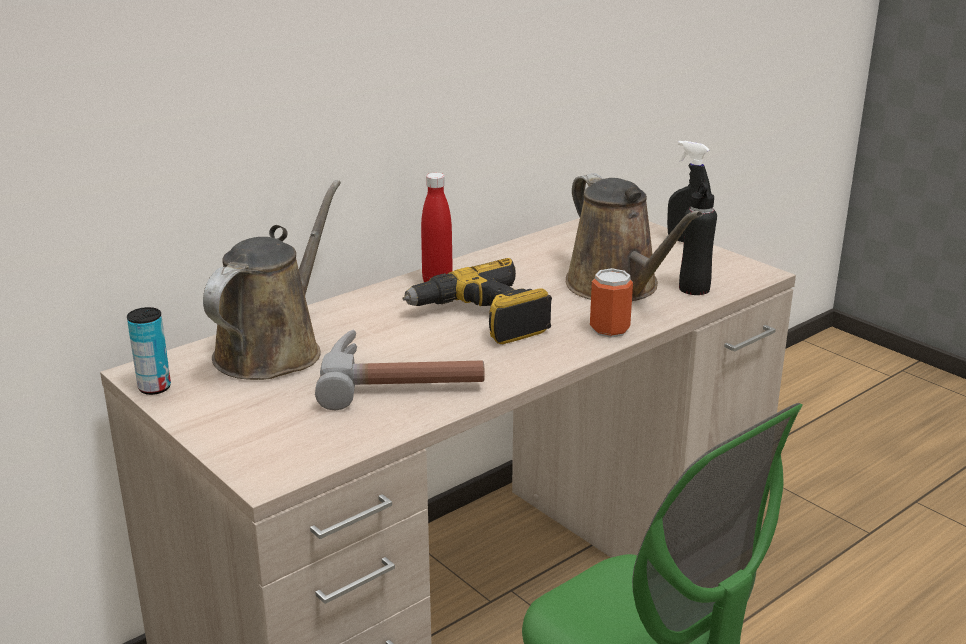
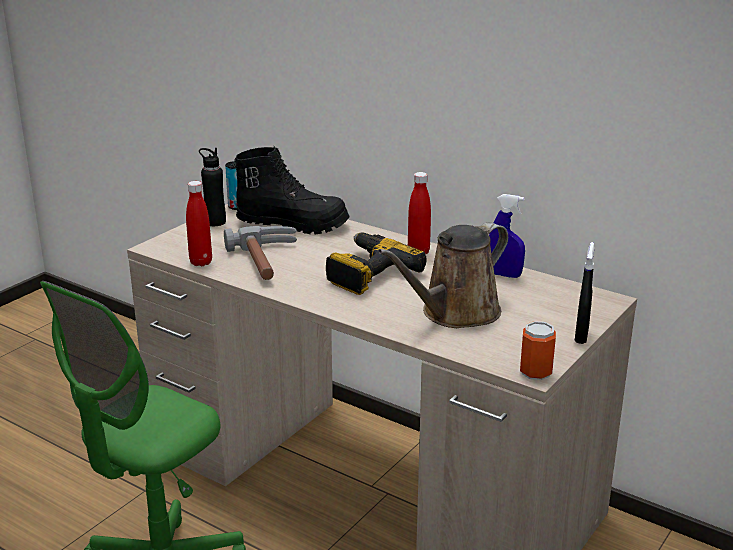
camera: 75 degrees right, 0 degrees up
brown watering can [203,180,341,380] -> black boot [234,146,349,234]
can [590,268,633,338] -> can moved to [520,321,556,380]
black bottle [679,177,717,295] -> black bottle moved to [199,148,226,226]
none -> red bottle [186,181,212,266]
none -> blue spray bottle [489,194,525,278]

